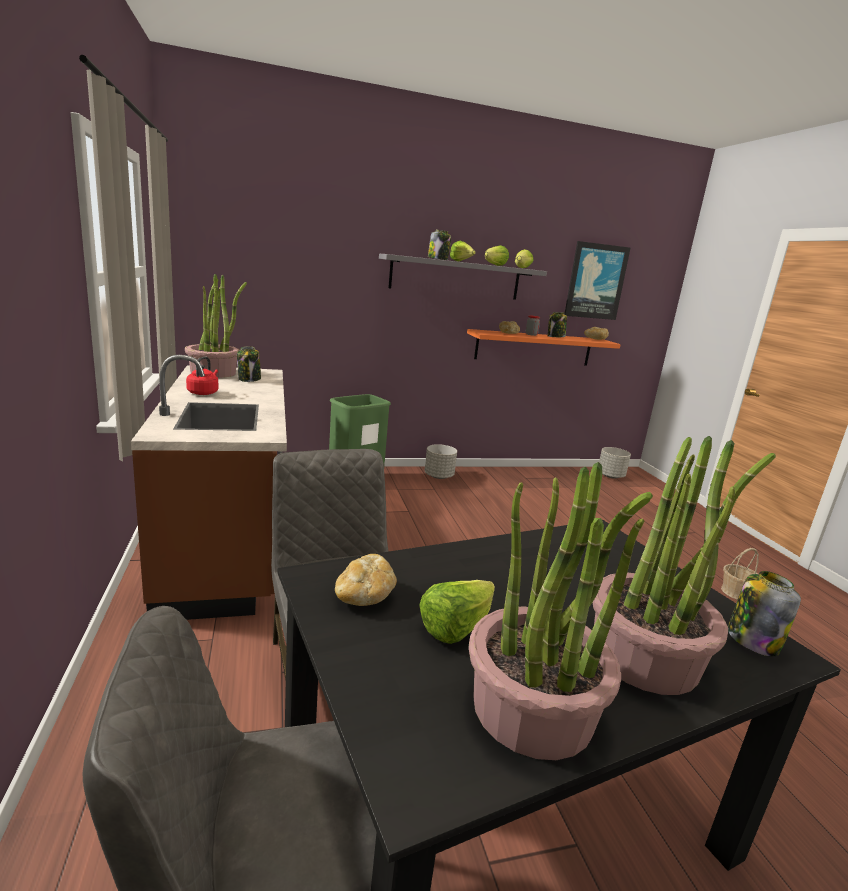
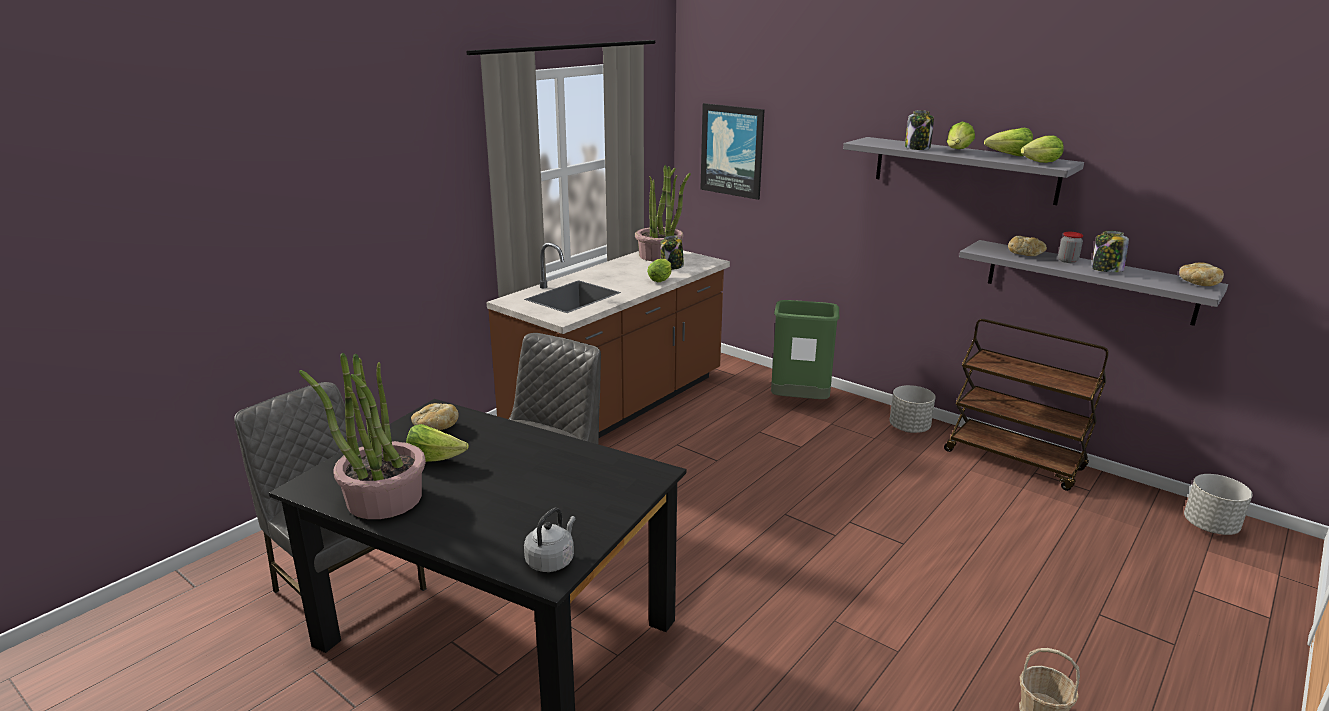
camera: 55 degrees right, 5 degrees up
red kettle [186,357,218,395] -> none
orange shelf [467,329,621,366] -> grey shelf [959,240,1228,326]
picture [564,241,630,320] -> picture moved to [700,103,765,200]
potted plant [592,436,776,695] -> none
jar [728,571,801,656] -> grey kettle [524,508,576,572]
none -> lettuce [647,259,672,283]
none -> brown cart [944,319,1109,491]

